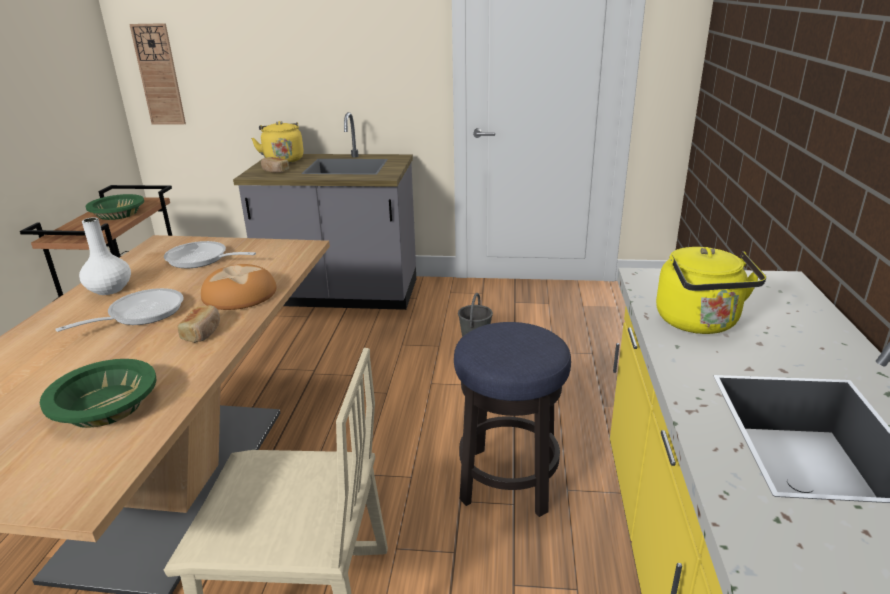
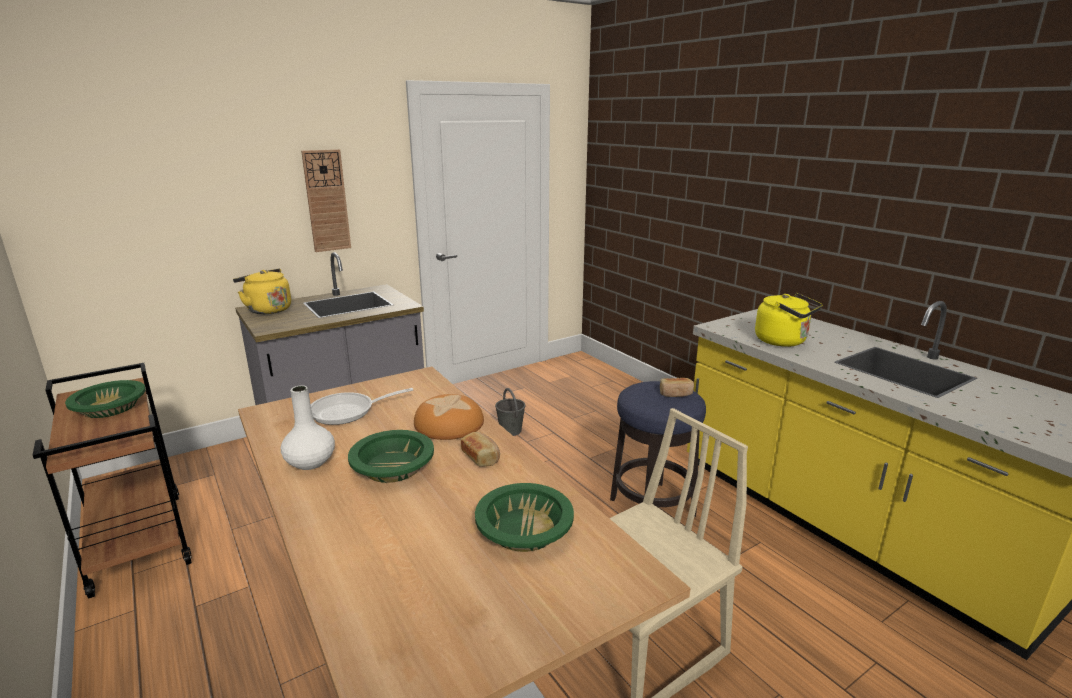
camera: 40 degrees left, 5 degrees down
frying pan [55,288,184,332] -> green bowl [348,430,434,483]
wall clock [129,23,186,125] -> wall clock moved to [301,149,351,252]
bread [261,157,289,173] -> bread moved to [660,378,694,397]

